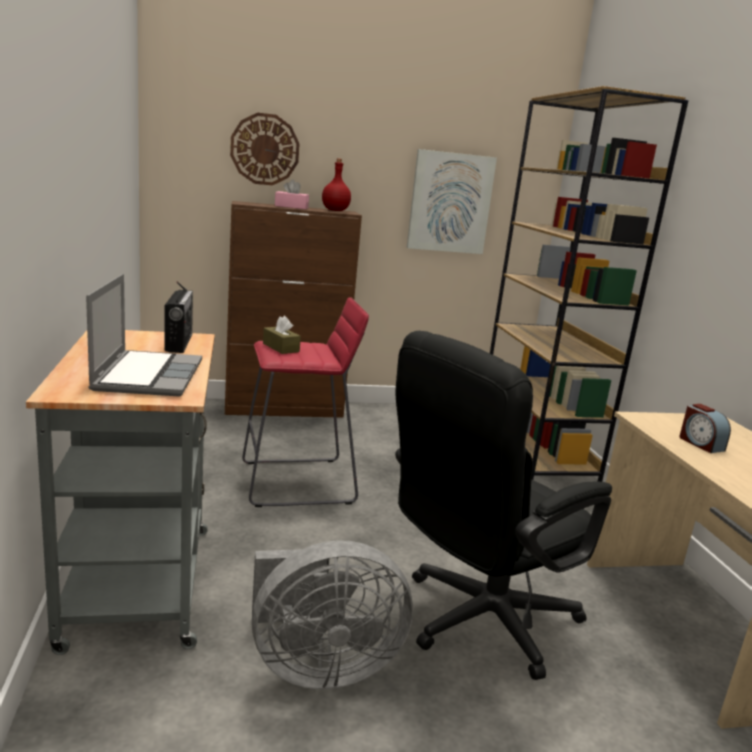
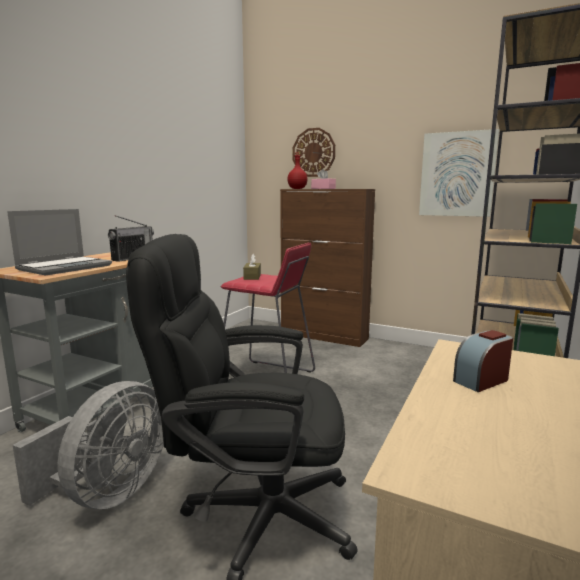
camera: 40 degrees right, 5 degrees down
grey fan [252,540,413,689] -> grey fan turned 90 degrees counterclockwise [13,381,164,509]
red bottle [322,158,351,211] -> red bottle moved to [287,152,308,189]
alarm clock [679,404,731,453] -> alarm clock turned 45 degrees clockwise [453,330,513,392]

